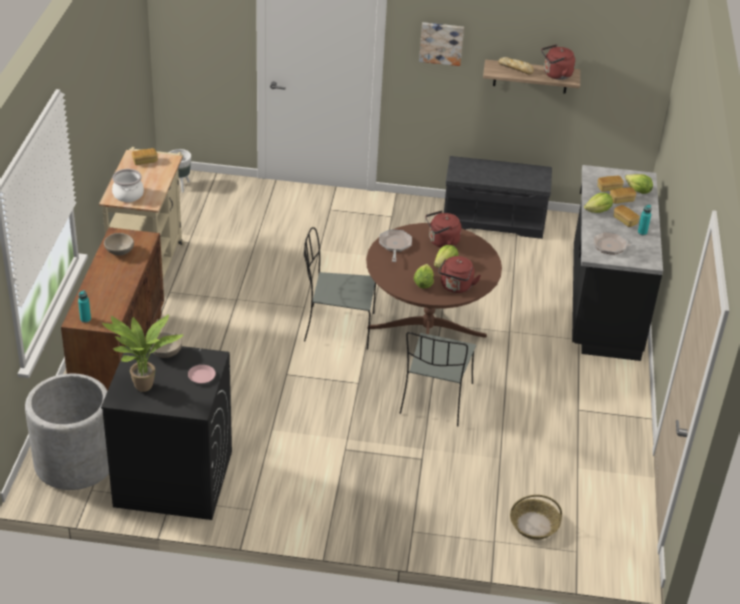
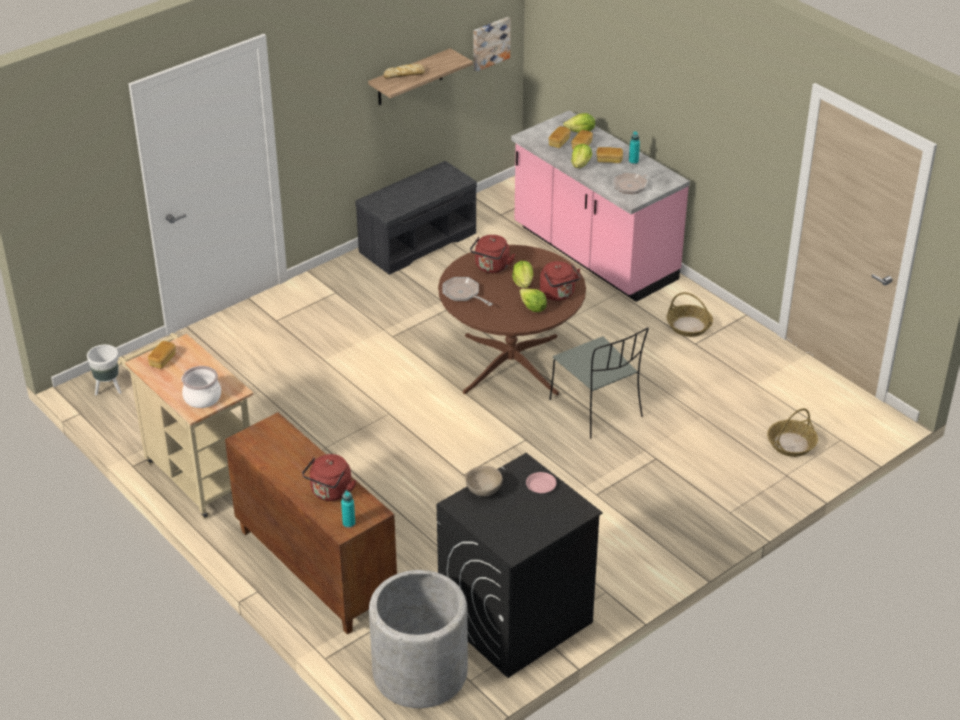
camera: 45 degrees left, 0 degrees up
potted plant [102,314,184,392] -> none
beige bowl [104,233,134,255] -> none
grey chair [304,227,376,350] -> none
picture [419,22,464,66] -> picture moved to [473,17,511,71]
red kettle [541,44,575,80] -> red kettle moved to [302,454,356,501]
black counter [572,165,663,361] -> pink counter [511,111,690,302]
none -> basket [667,292,713,337]

